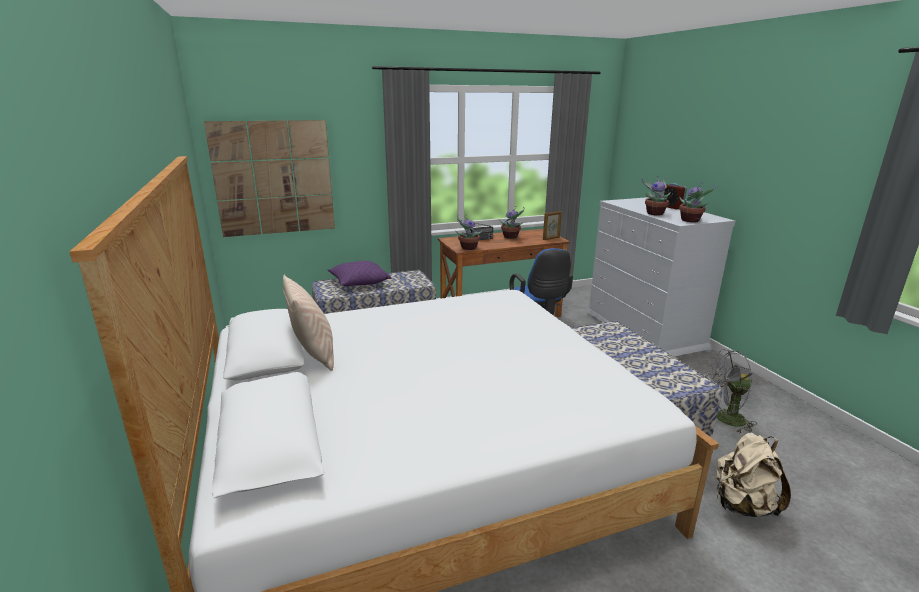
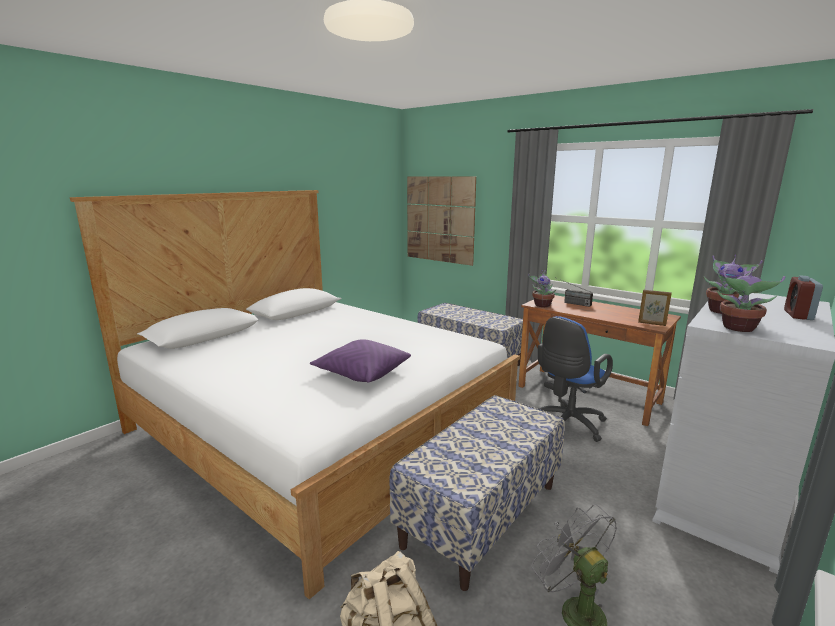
camera: 60 degrees right, 5 degrees down
beige pillow [283,275,334,371] -> none
purple pillow [328,261,392,286] -> purple pillow moved to [310,339,411,383]
potted plant [499,206,524,239] -> none

